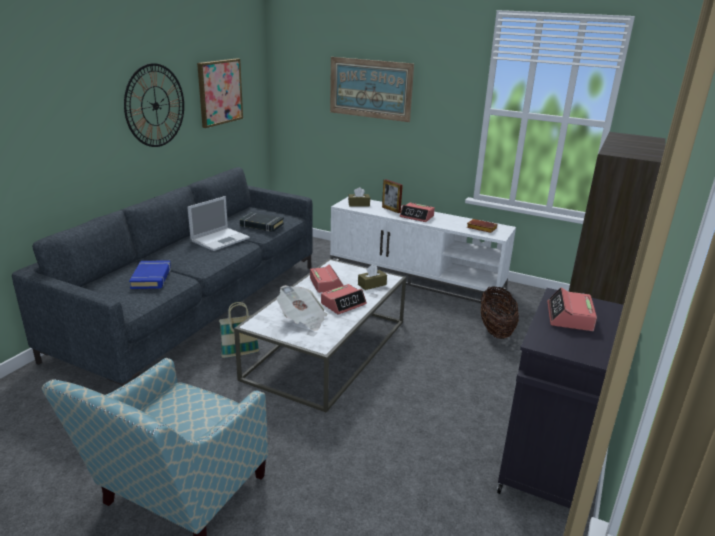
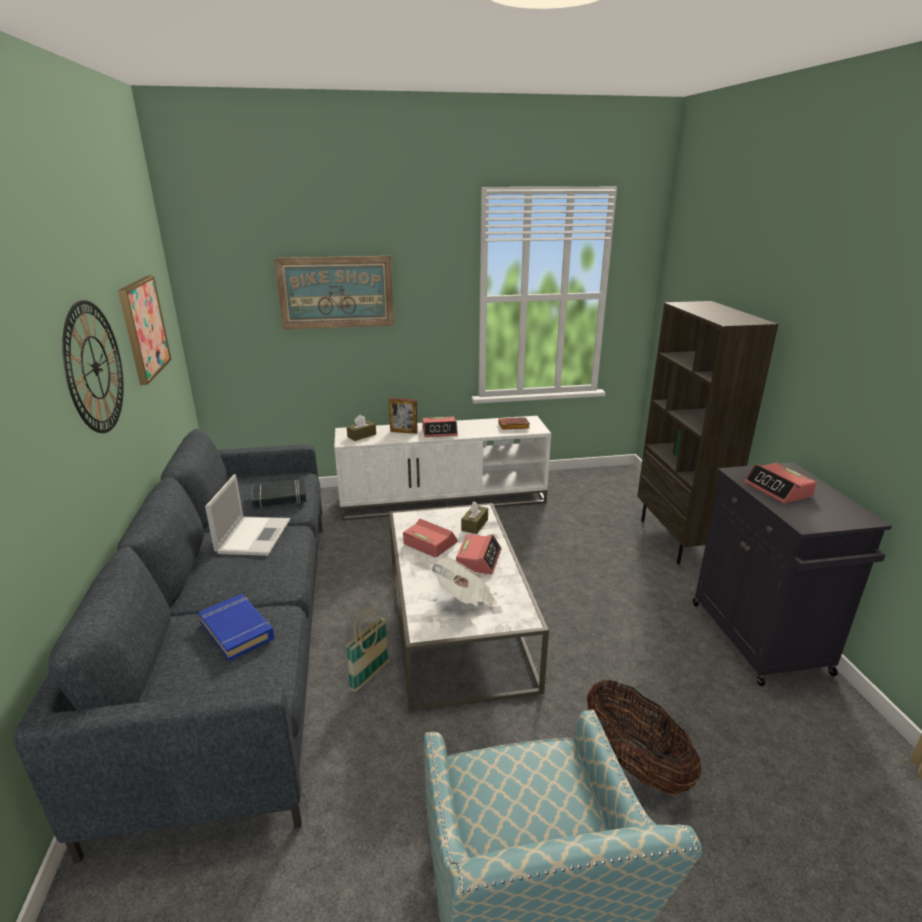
camera: 35 degrees left, 0 degrees up
basket [481,286,519,339] -> basket moved to [587,679,701,796]

